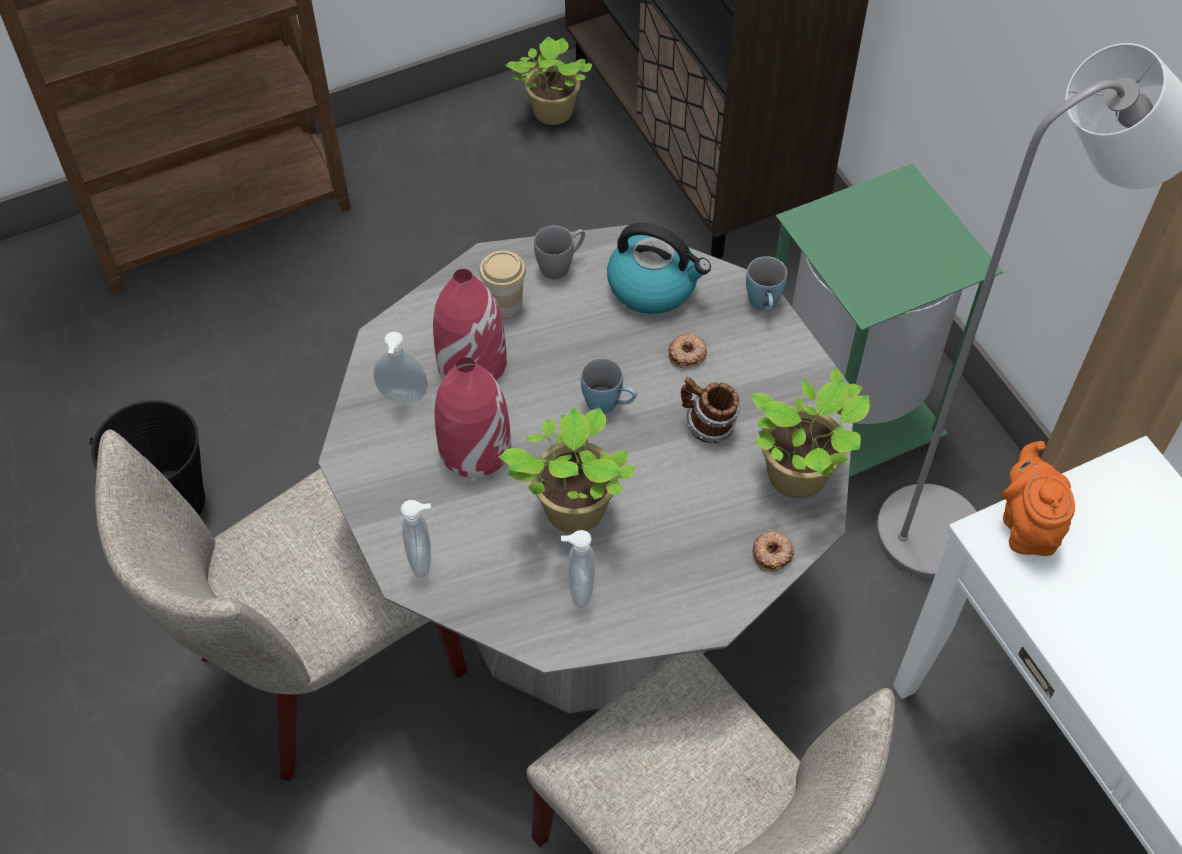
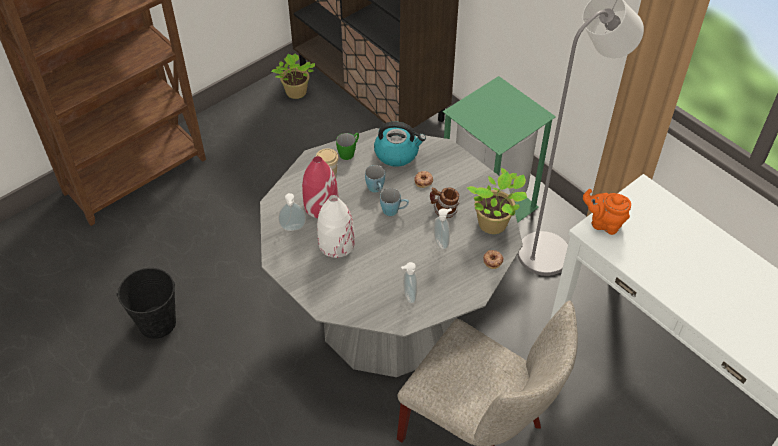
camera: 15 degrees left, 5 degrees down
beige chair [95,430,468,781] -> none
soap dispenser [401,500,431,578] -> soap dispenser moved to [434,208,452,249]
red vase [434,357,511,477] -> white vase [317,195,355,258]
potted plant [499,407,636,533] -> none
grey mug [534,225,585,279] -> green mug [336,133,359,160]
blue mug [746,256,787,311] -> blue mug moved to [365,165,385,192]
orange teapot [1002,441,1075,556] -> orange teapot turned 45 degrees counterclockwise [583,189,631,235]

